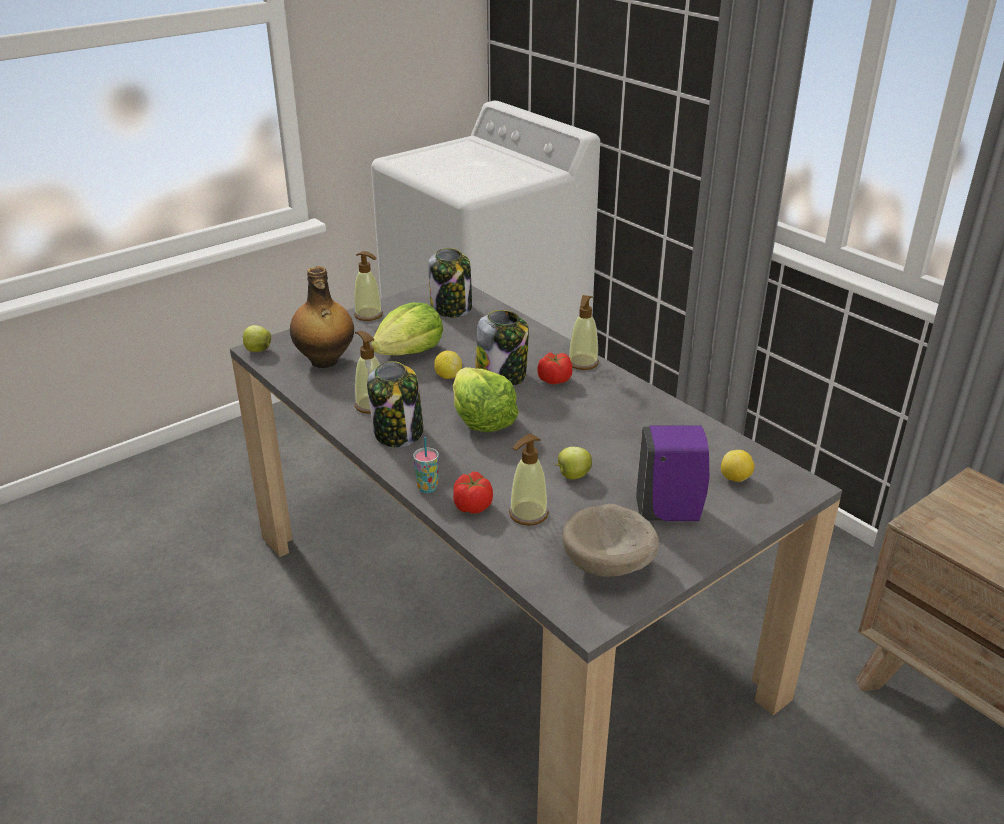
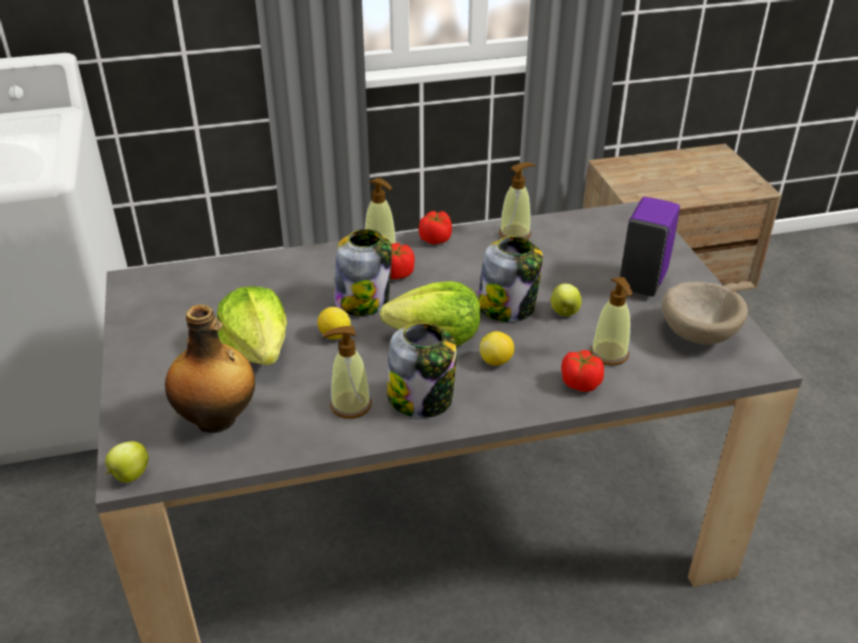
camera: 65 degrees left, 5 degrees up
soap dispenser [354,251,383,321] -> soap dispenser moved to [499,162,535,239]
cup [413,437,439,493] -> none
jar [428,248,472,317] -> jar moved to [478,236,543,322]
lemon [721,450,754,482] -> lemon moved to [480,331,514,365]
none -> tomato [419,211,452,245]

